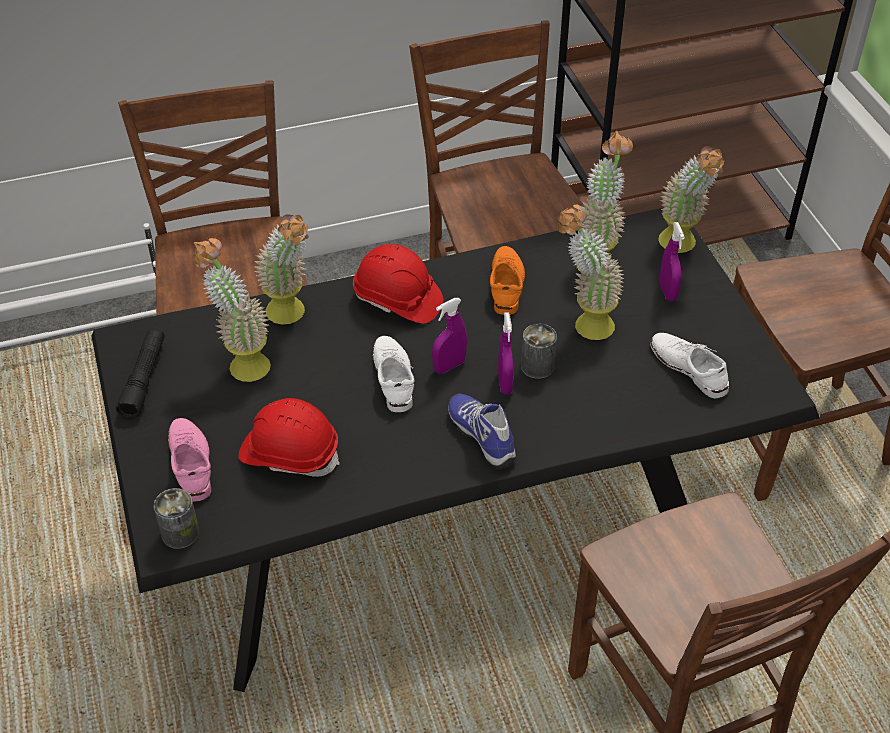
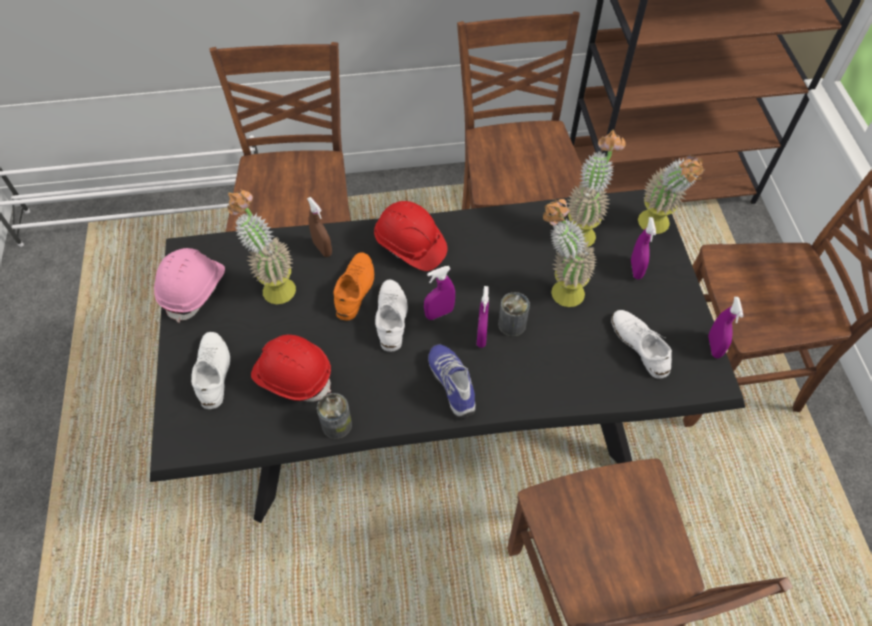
camera: 10 degrees right, 10 degrees up
black flashlight [116,330,165,419] -> pink hard hat [154,248,225,323]
can [154,488,199,549] -> can moved to [317,393,352,439]
pink shoe [168,418,211,502] -> white shoe [191,332,230,409]
potted plant [254,214,309,325] -> brown spray bottle [307,197,332,257]
orange shoe [490,246,525,315] -> orange shoe moved to [333,252,374,321]
none -> purple spray bottle [708,297,743,358]

